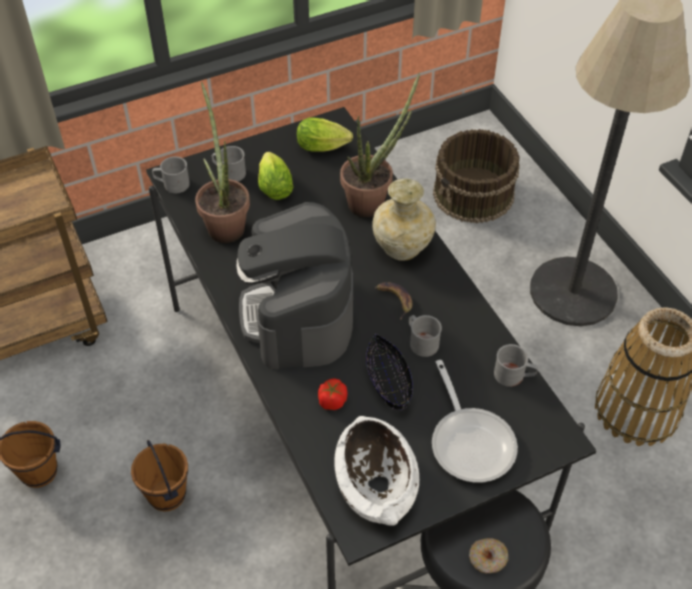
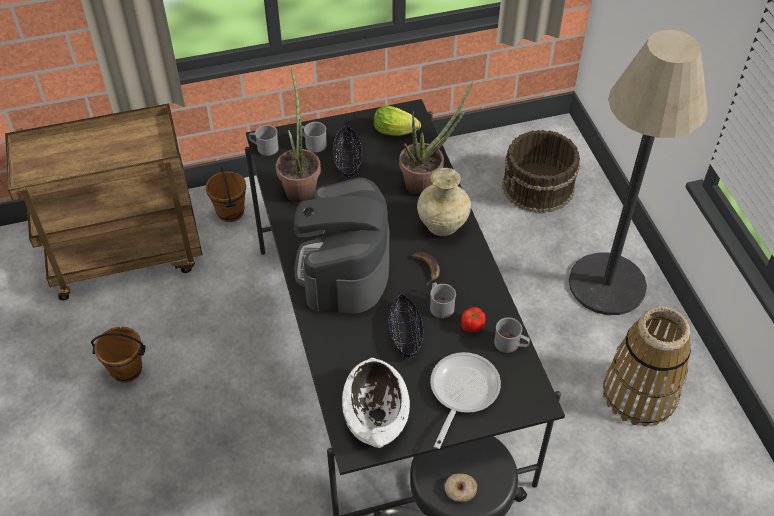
camera: 10 degrees right, 0 degrees up
brown bucket [131,440,188,511] -> brown bucket moved to [206,166,246,222]
lettuce [258,152,293,200] -> black bowl [333,126,362,179]
tomato [318,378,348,410] -> tomato moved to [461,307,486,333]
frying pan [432,360,518,483] -> frying pan turned 150 degrees counterclockwise [430,352,501,449]

